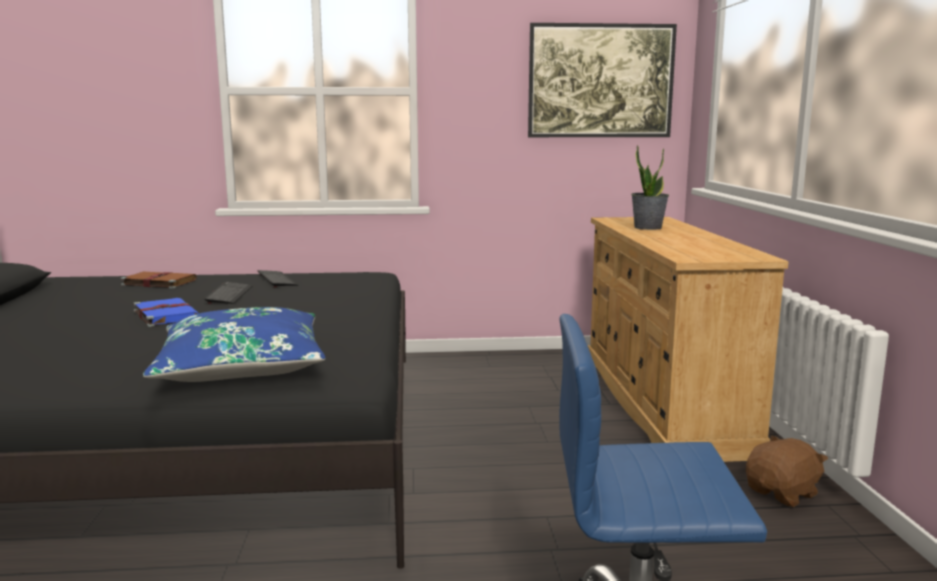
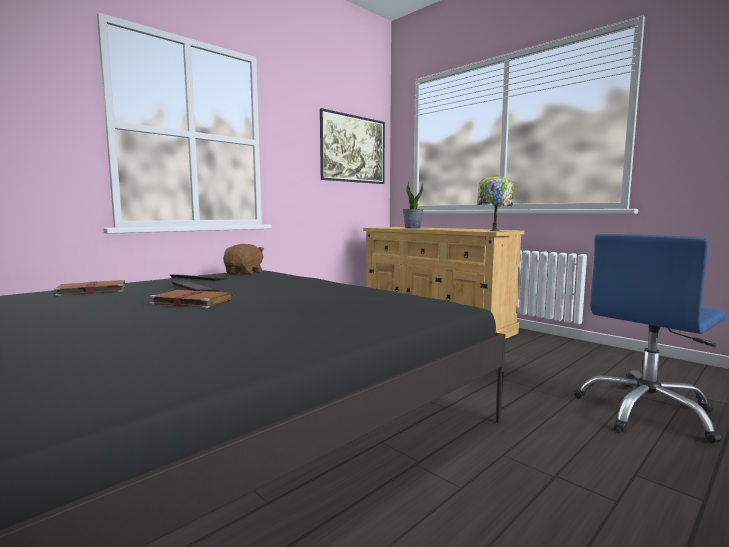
camera: 40 degrees left, 5 degrees down
blue book [134,298,199,327] -> brown book [150,290,233,308]
blue pillow [143,307,325,382] -> none
brown plush toy [746,435,828,507] -> brown plush toy moved to [223,244,264,275]
none -> table lamp [477,175,514,231]

